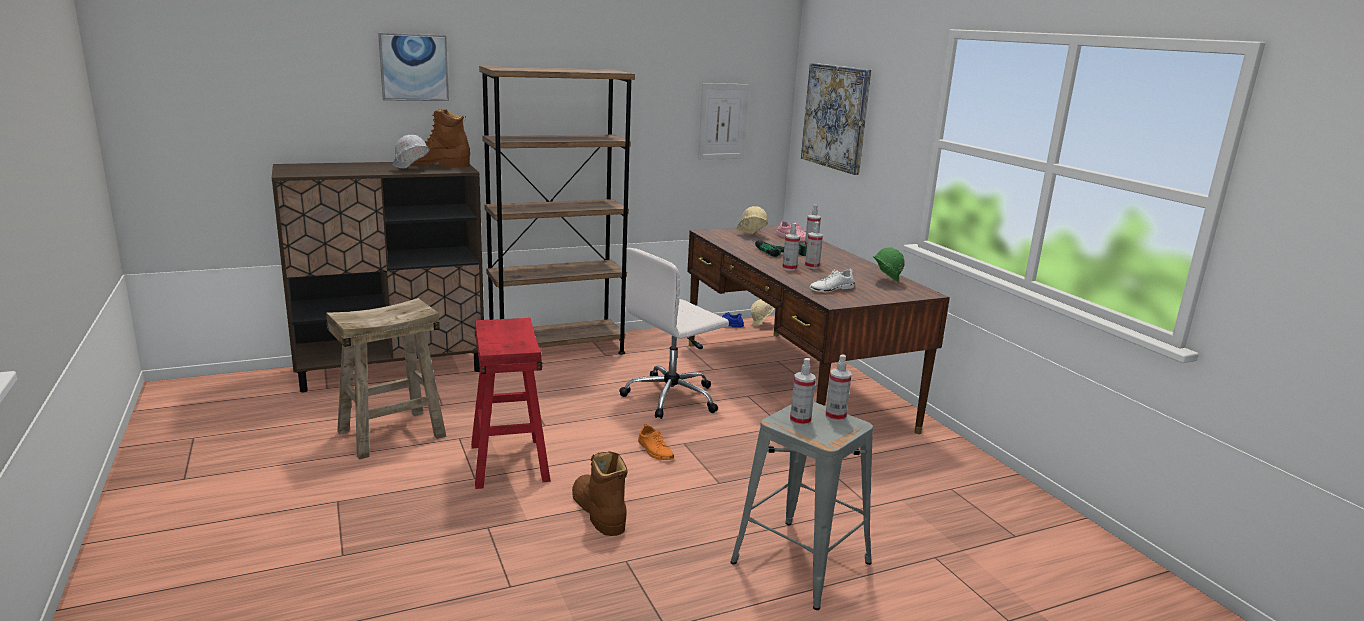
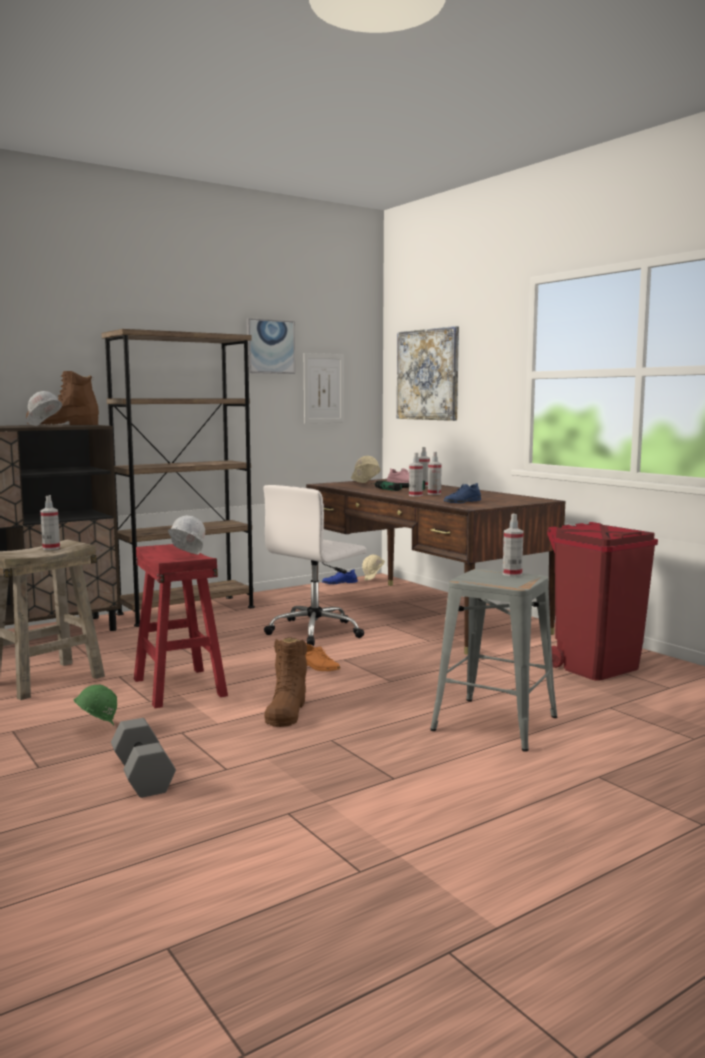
camera: 10 degrees left, 10 degrees down
picture [378,33,449,101] -> picture moved to [247,318,295,374]
brown boot [572,451,628,536] -> brown boot turned 135 degrees counterclockwise [264,637,307,727]
spray bottle [790,358,816,426] -> spray bottle moved to [40,495,60,550]
white shoe [810,269,854,292] -> blue shoe [444,483,481,503]
green hard hat [873,247,905,282] -> green hard hat moved to [74,685,117,726]
none -> grey dumbbell [111,718,176,798]
none -> white hard hat [168,515,205,555]
none -> red trash can [547,522,658,681]

